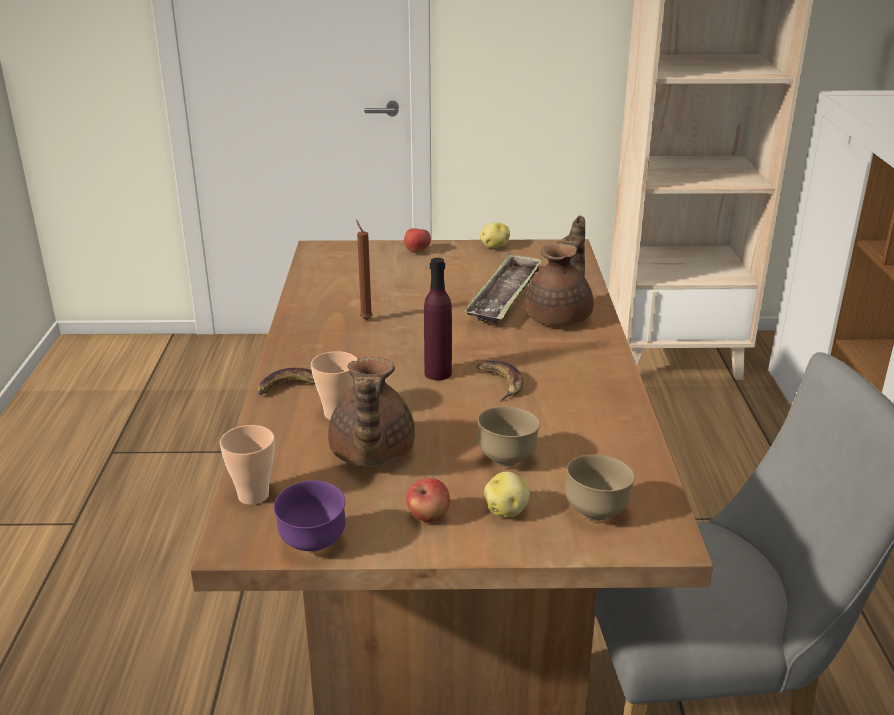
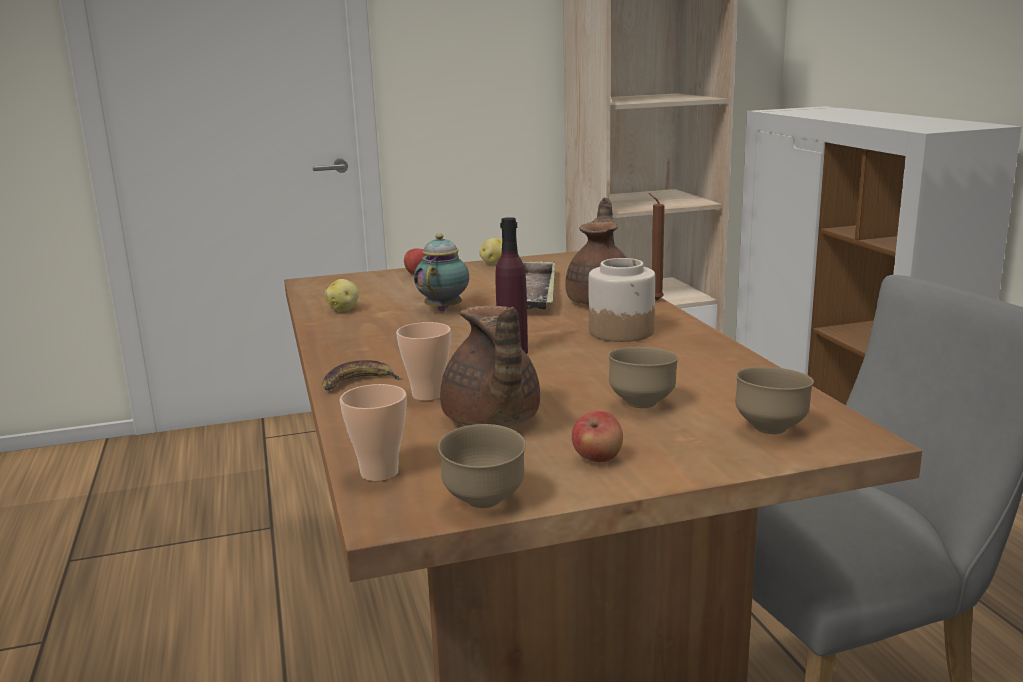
camera: 15 degrees left, 10 degrees down
purple bowl [274,481,346,551] -> brown bowl [438,424,526,508]
brown candle [356,220,373,320] -> brown candle moved to [649,193,665,301]
banana [476,360,523,402] -> none
potato [484,472,530,517] -> potato moved to [325,279,359,311]
none -> teapot [414,234,469,312]
none -> jar [589,258,655,342]

